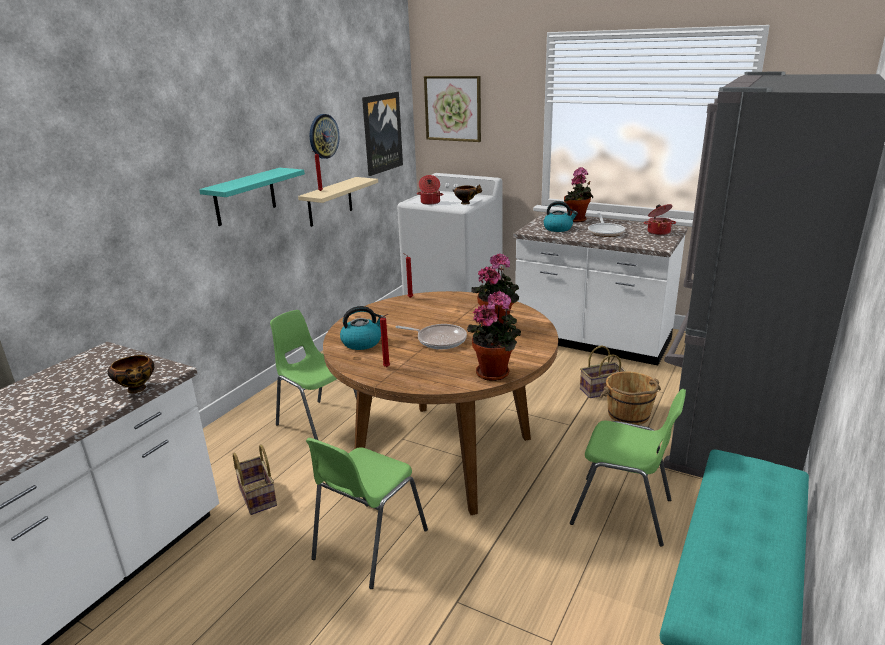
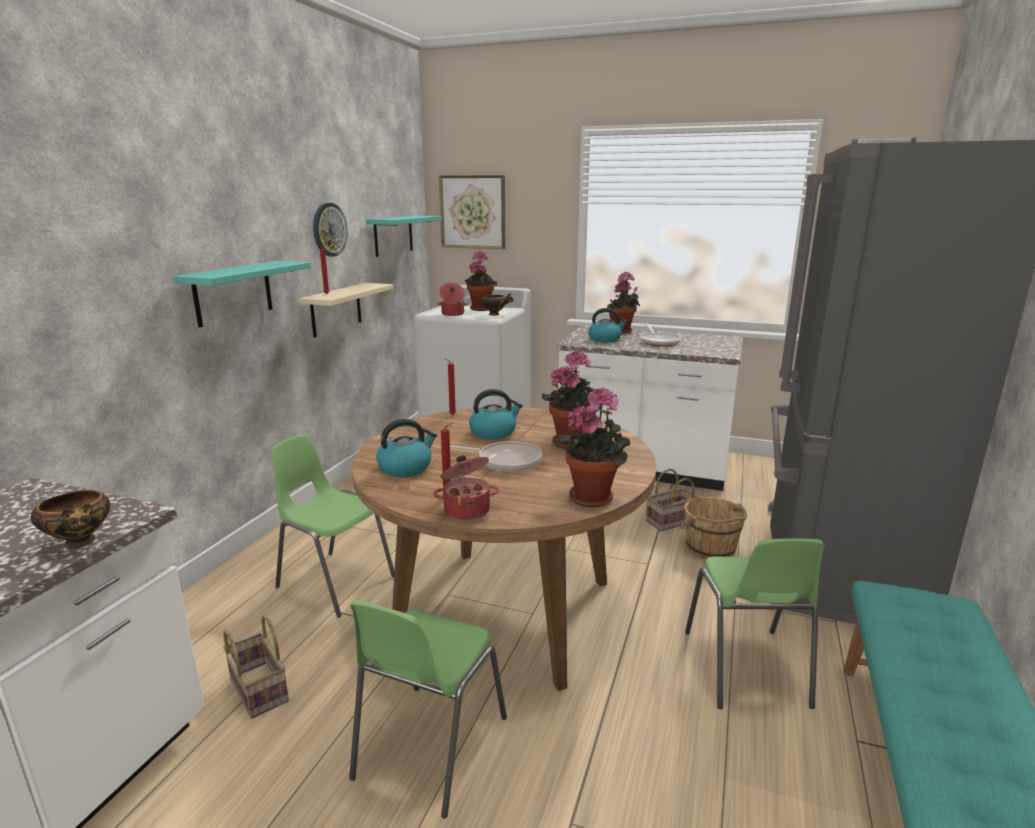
camera: 10 degrees left, 5 degrees down
picture [362,92,403,176] -> turquoise shelf [366,216,442,257]
green chair [570,389,686,547] -> green chair turned 75 degrees clockwise [685,538,825,709]
cooking pot [644,204,676,235] -> cooking pot moved to [433,455,499,520]
none -> potted plant [465,251,497,311]
none -> kettle [469,389,523,439]

